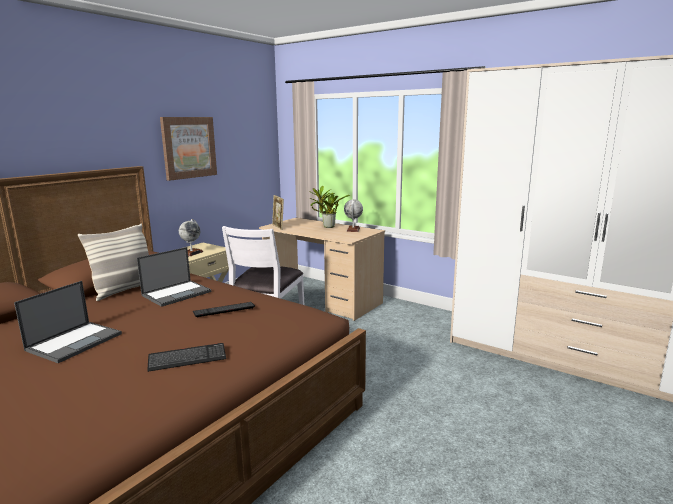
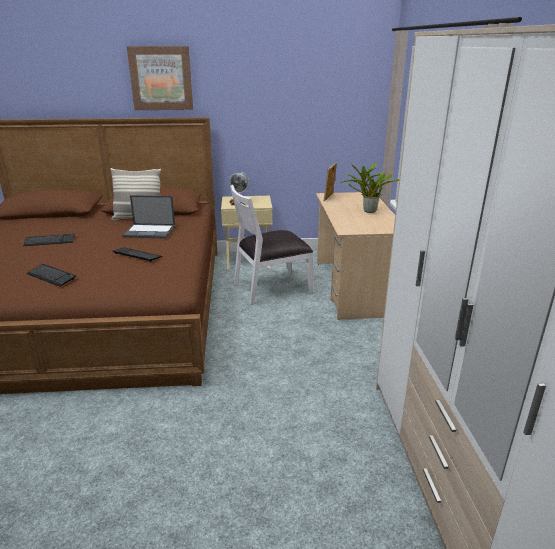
camera: 50 degrees right, 10 degrees up
laptop [14,281,122,363] -> keyboard [23,234,75,246]
picture [160,117,217,181] -> picture moved to [127,46,193,110]
globe [344,199,363,232] -> none

